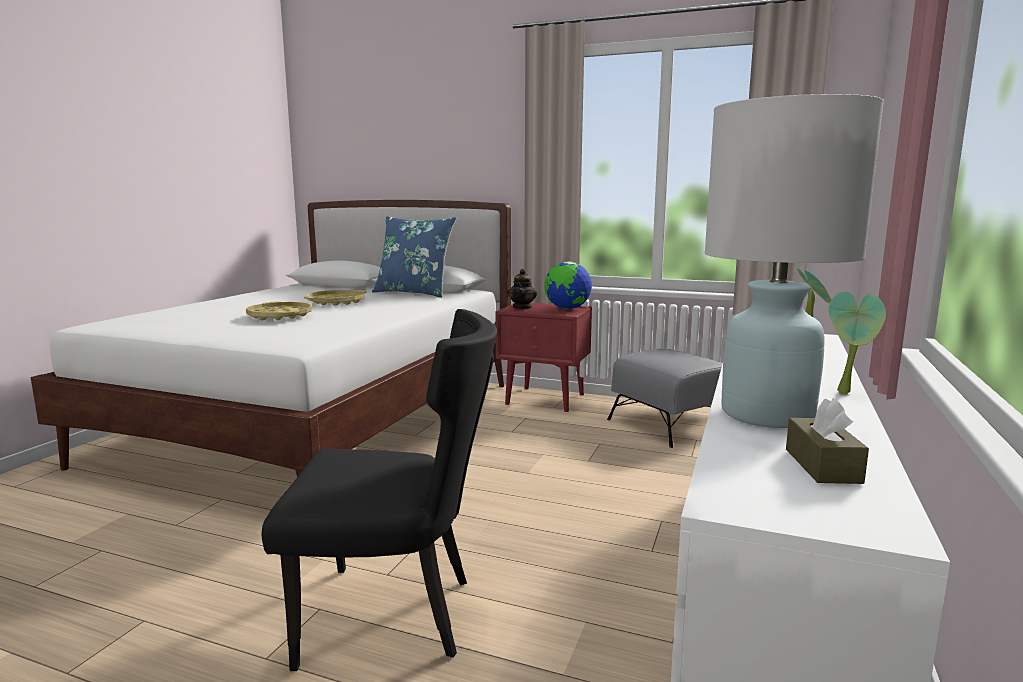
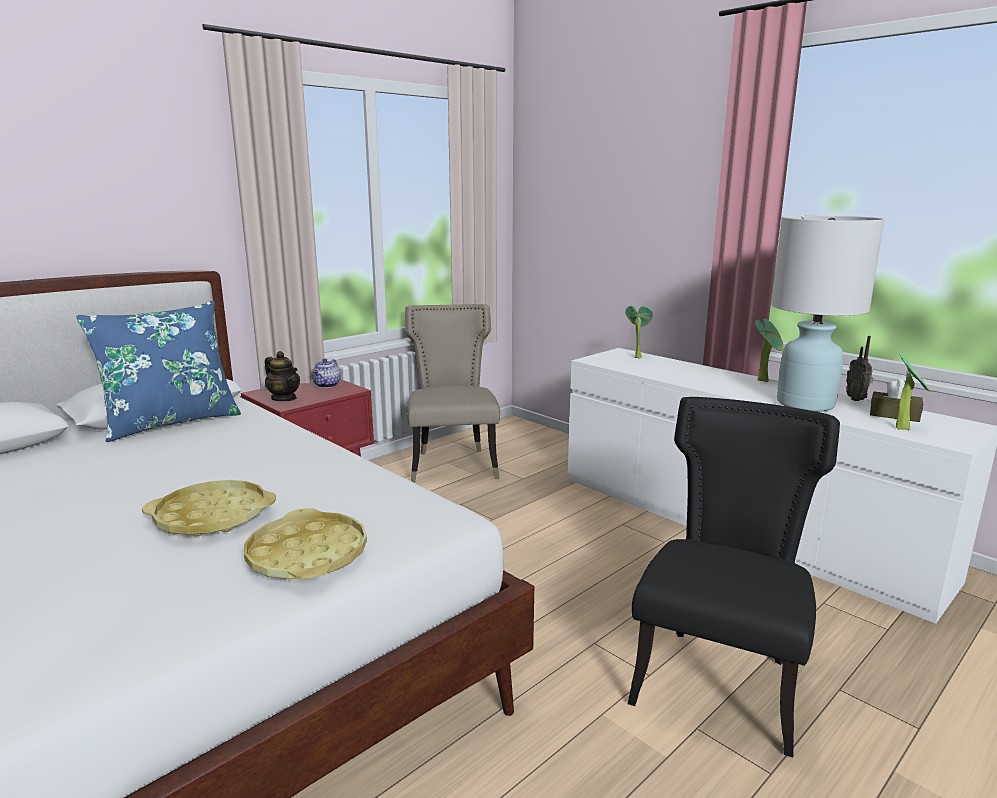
camera: 65 degrees left, 5 degrees up
yellow tray [304,290,367,306] -> yellow tray moved to [244,508,367,579]
globe [544,261,592,309] -> teapot [312,359,341,388]
grey ottoman [607,349,723,448] -> beige chair [405,304,500,483]
none -> radio [846,336,873,401]
none -> potted plant [896,353,931,431]

